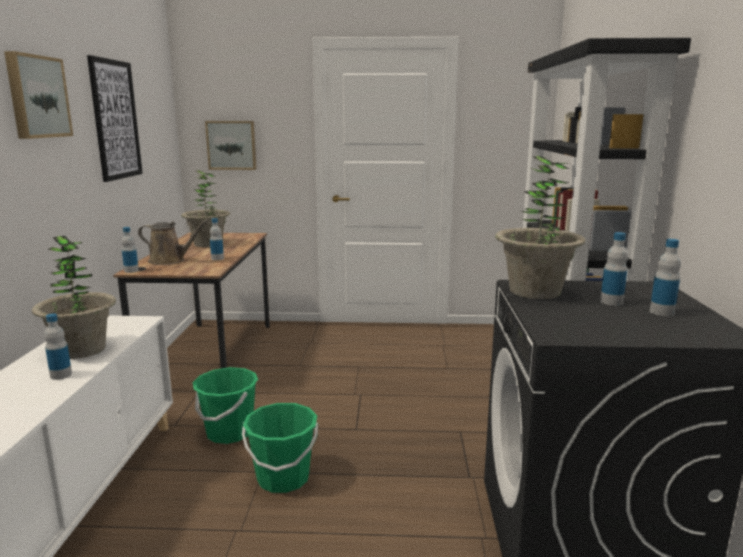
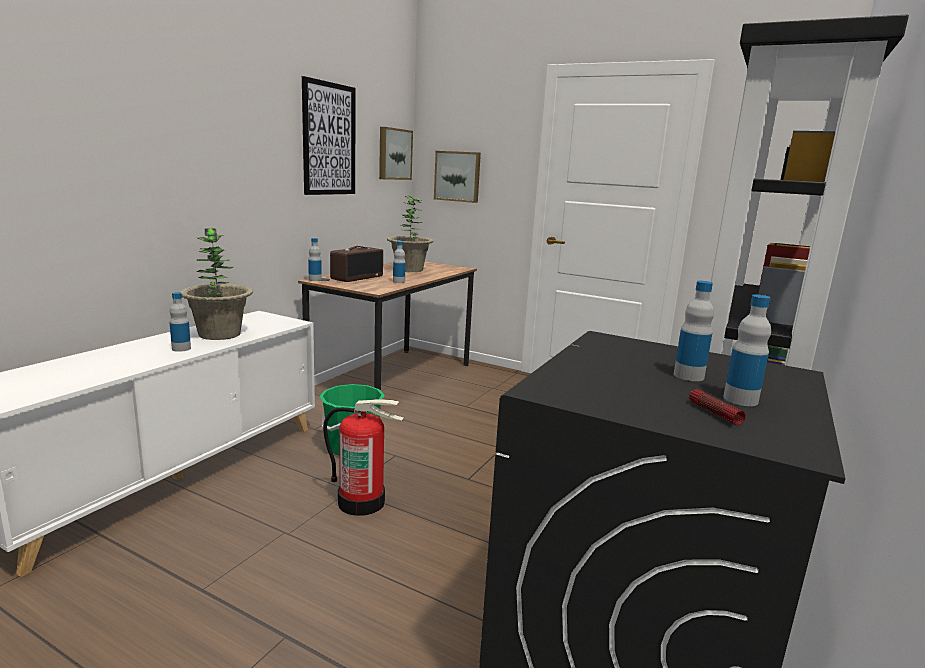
camera: 25 degrees right, 0 degrees up
picture [4,51,73,139] -> picture moved to [379,127,413,180]
brown watering can [138,219,209,265] -> radio [330,246,383,282]
green bucket [242,403,318,493] -> fire extinguisher [323,399,404,516]
potted plant [495,156,586,299] -> none
none -> flashlight [689,389,746,425]

